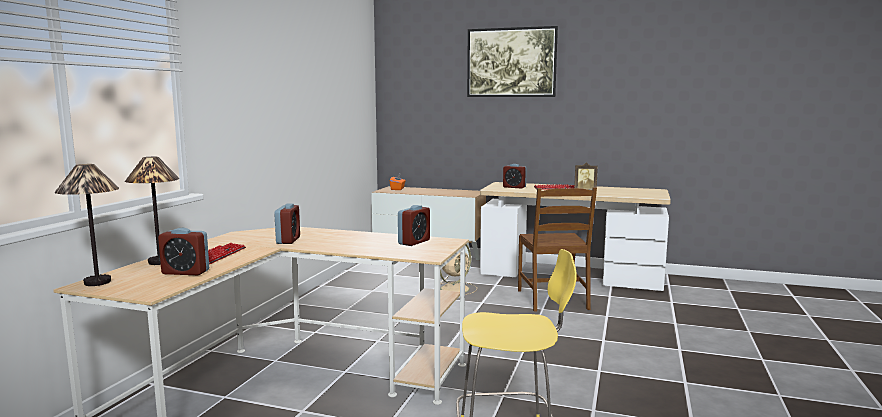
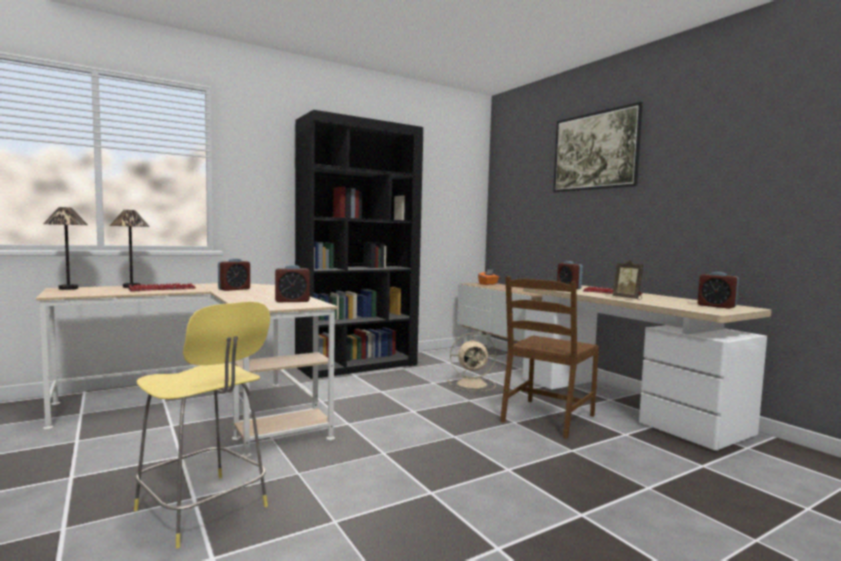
camera: 40 degrees right, 5 degrees down
alarm clock [158,228,209,275] -> alarm clock moved to [698,272,739,309]
none -> black bookcase [295,110,423,379]

